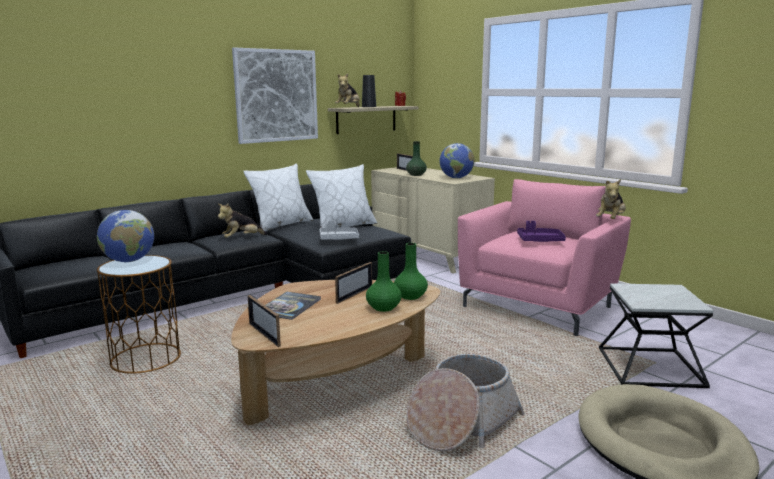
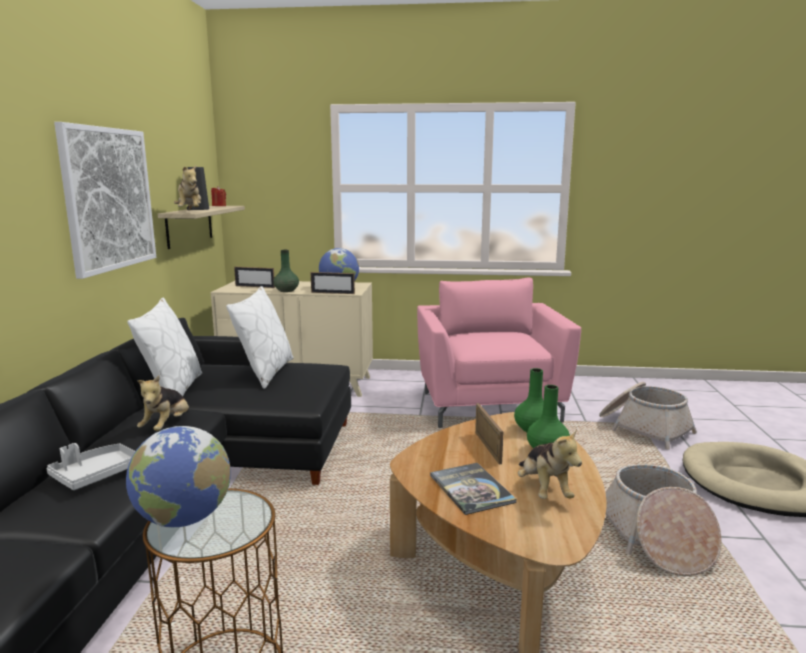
camera: 45 degrees left, 0 degrees up
picture frame [248,295,281,347] -> picture frame moved to [310,272,355,294]
grey tray [320,221,359,240] -> grey tray moved to [46,443,135,490]
purple tray [517,221,566,242] -> none
plush toy [596,179,626,219] -> plush toy moved to [518,429,582,499]
side table [599,283,714,388] -> basket [599,382,697,449]

